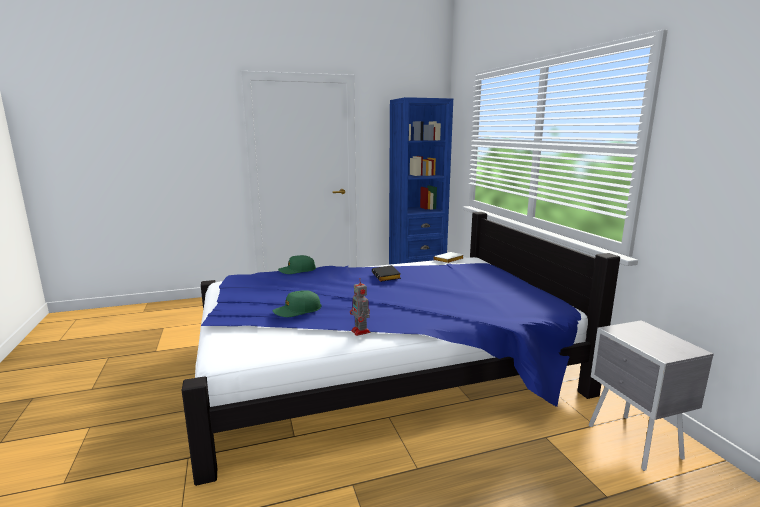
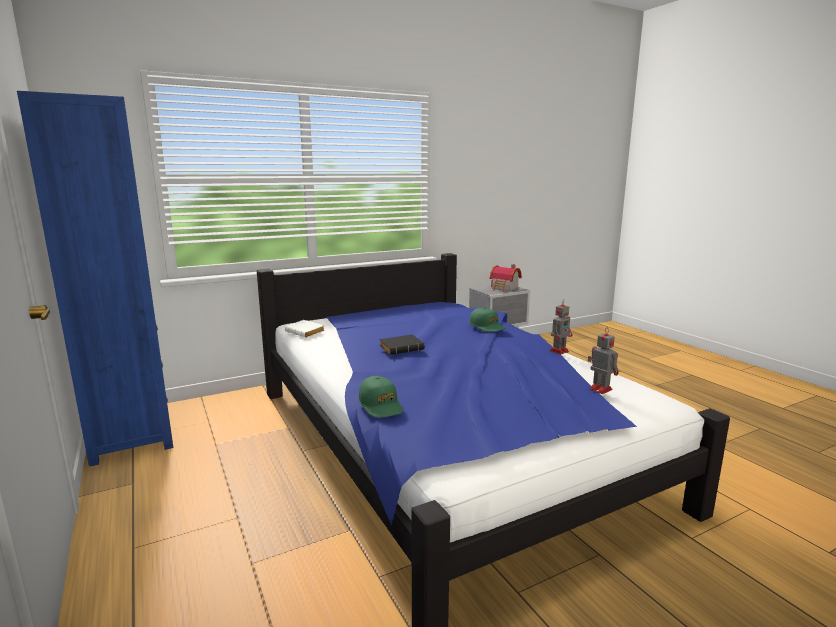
camera: 100 degrees left, 0 degrees up
green cap [273,290,321,317] -> green cap moved to [469,308,506,332]
none -> toy house [490,264,522,292]
none -> toy robot [588,329,619,394]

